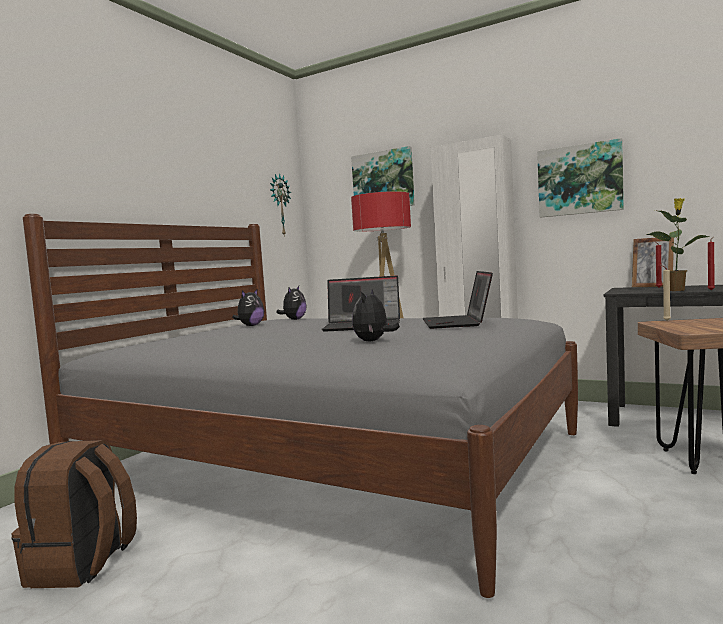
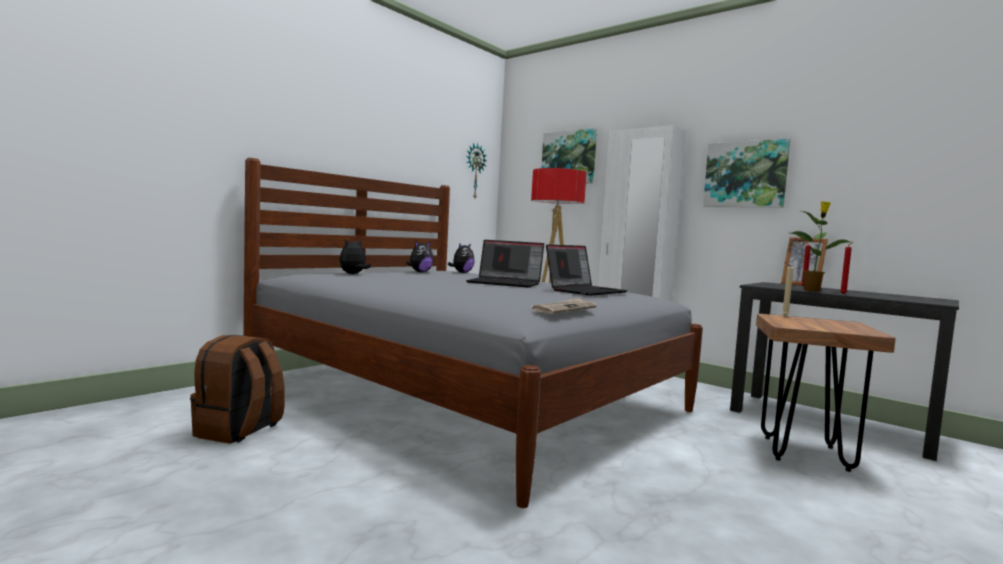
camera: 10 degrees right, 0 degrees up
plush toy [352,290,400,342] -> plush toy moved to [340,239,371,274]
laptop [423,271,493,329] -> laptop turned 150 degrees counterclockwise [546,245,627,296]
none -> newspaper [532,298,597,314]

